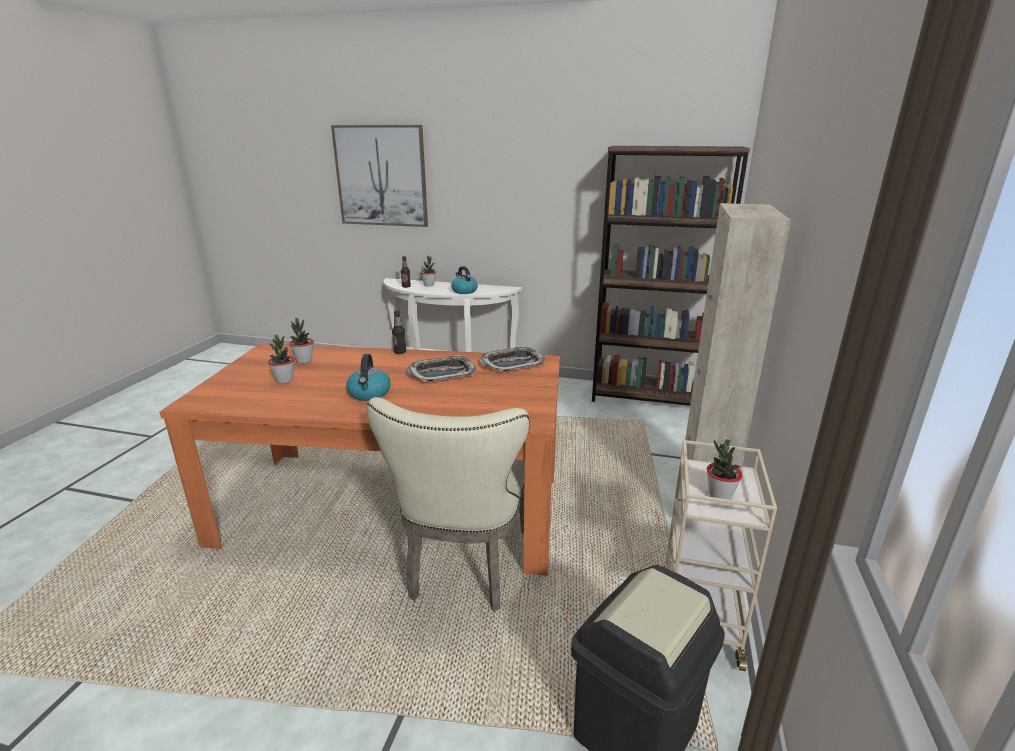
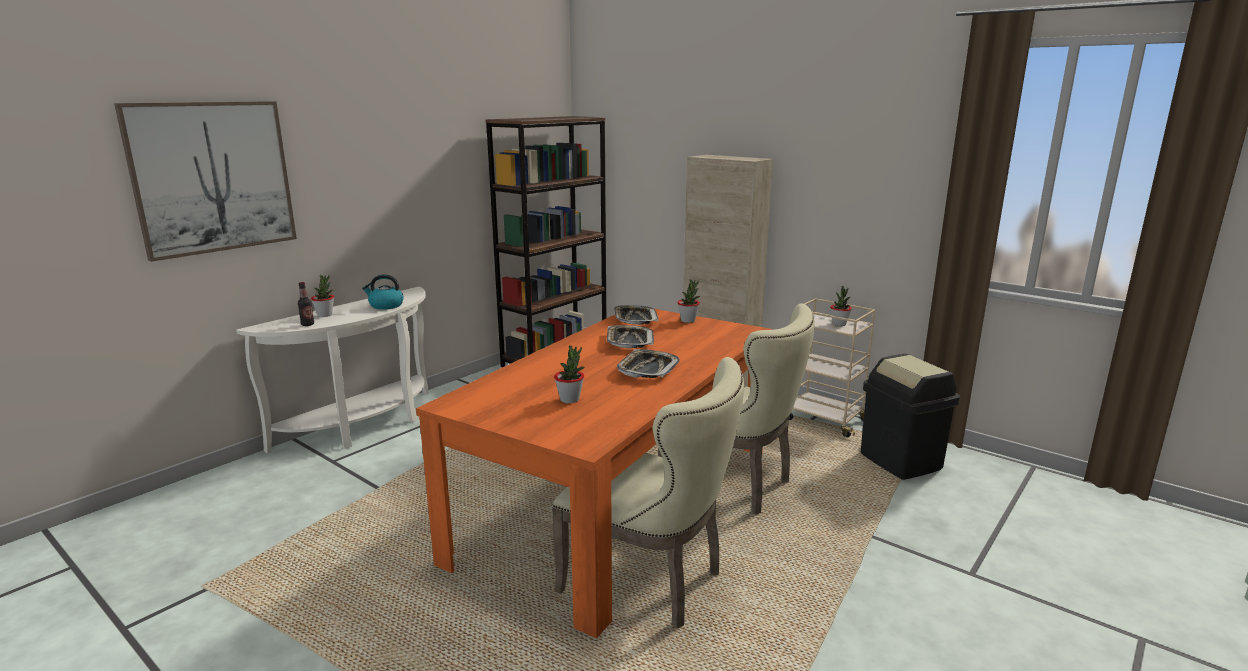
camera: 65 degrees left, 5 degrees down
potted plant [289,318,314,363] -> potted plant moved to [677,279,700,323]
kettle [346,354,391,401] -> tray [617,349,679,378]
bottle [392,310,406,354] -> none
none -> beige chair [552,357,744,628]

